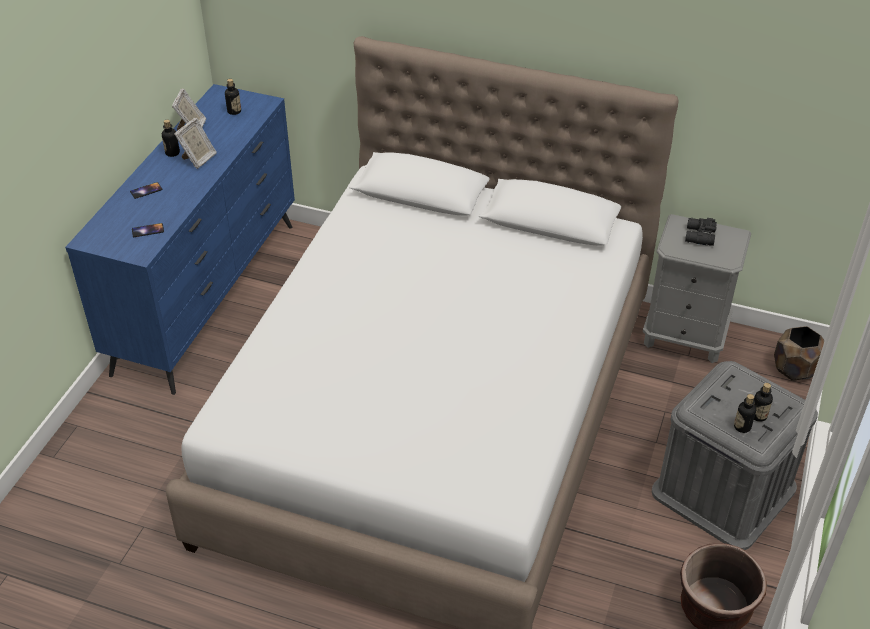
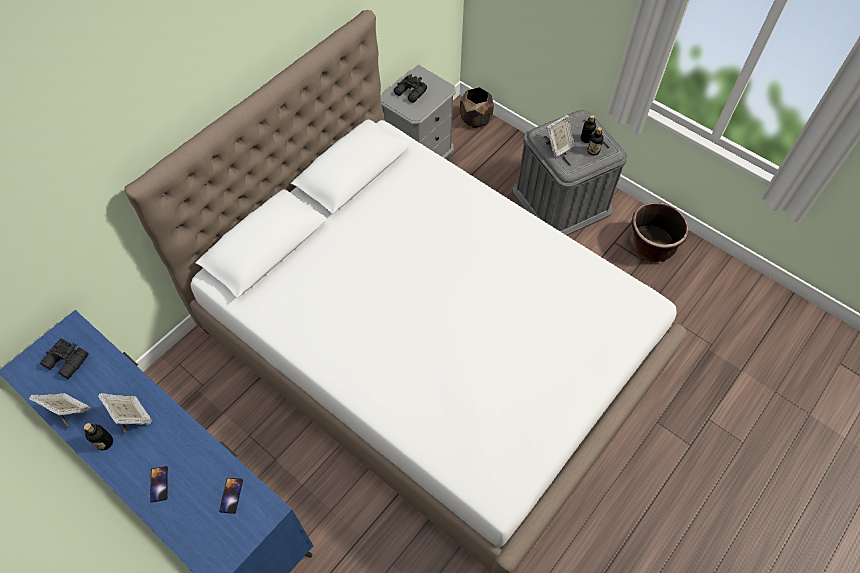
camera: 70 degrees left, 15 degrees up
bottle [225,79,241,115] -> black binoculars [40,339,89,379]
none -> picture frame [546,115,575,157]

